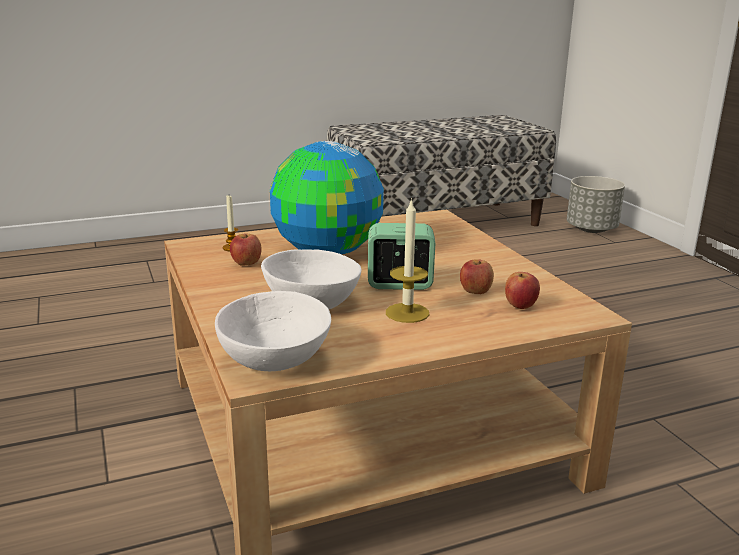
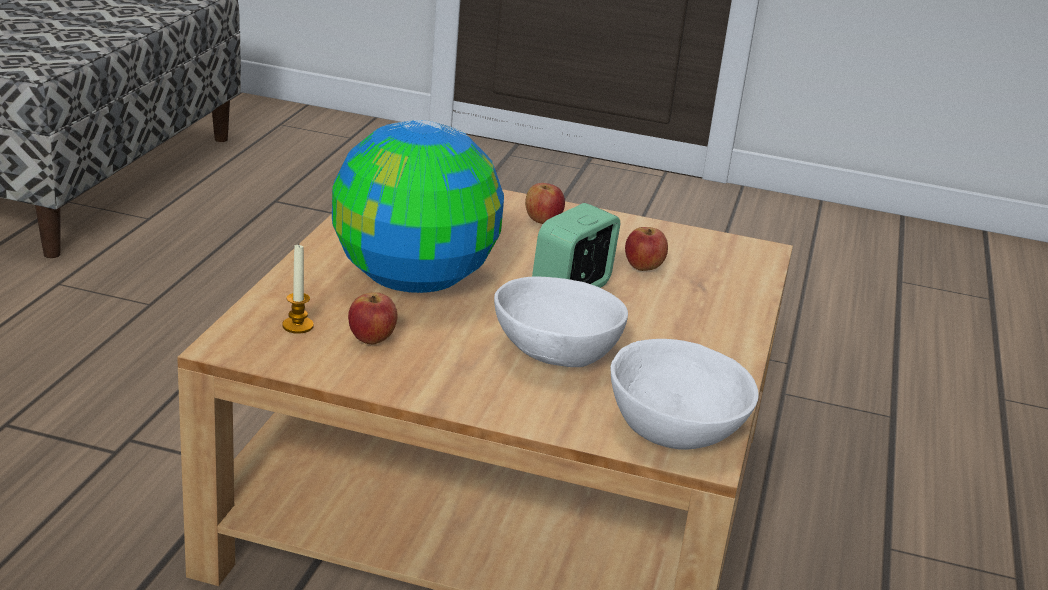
camera: 55 degrees left, 5 degrees up
candle [386,198,429,323] -> none
apple [505,272,540,309] -> apple moved to [525,183,565,224]
grey planter [567,176,625,233] -> none

